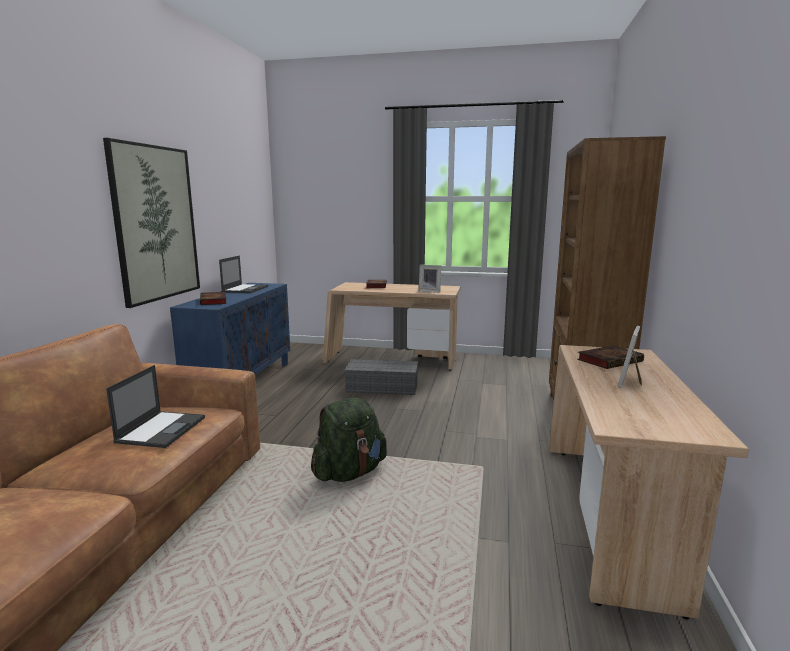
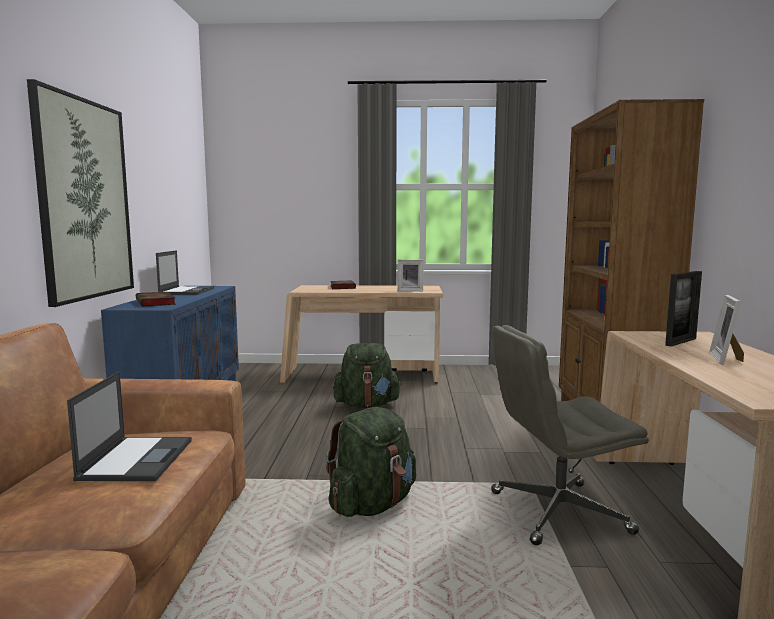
camera: 10 degrees left, 5 degrees down
grey storage box [345,359,418,395] -> green backpack [333,343,401,408]
book [577,345,644,369] -> picture frame [665,271,702,346]
none -> grey office chair [491,325,648,545]

